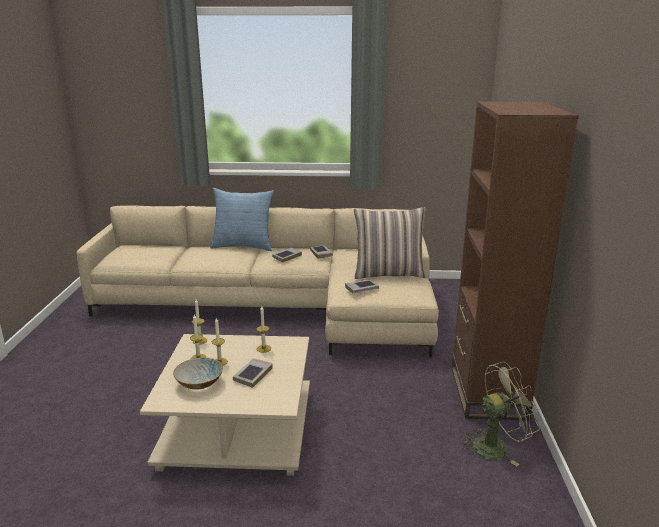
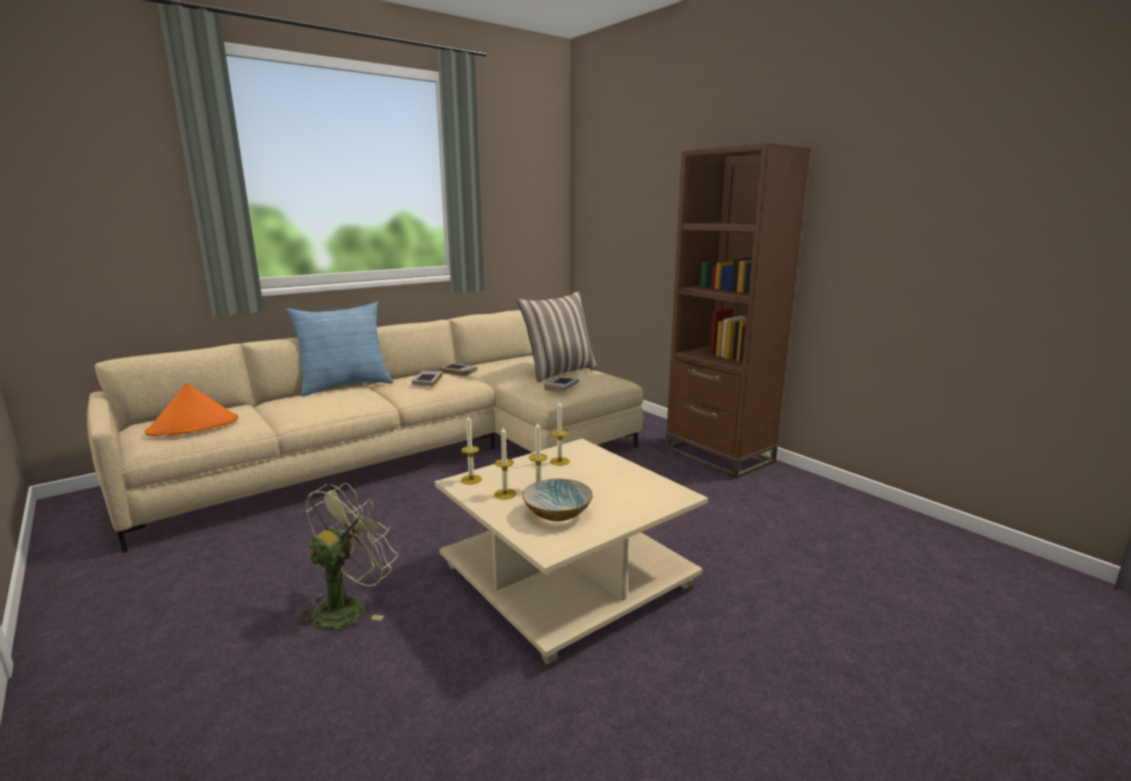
camera: 40 degrees left, 5 degrees down
book [233,358,273,388] -> none
green fan [461,362,540,466] -> green fan moved to [294,483,398,631]
none -> orange hat [145,383,238,436]

